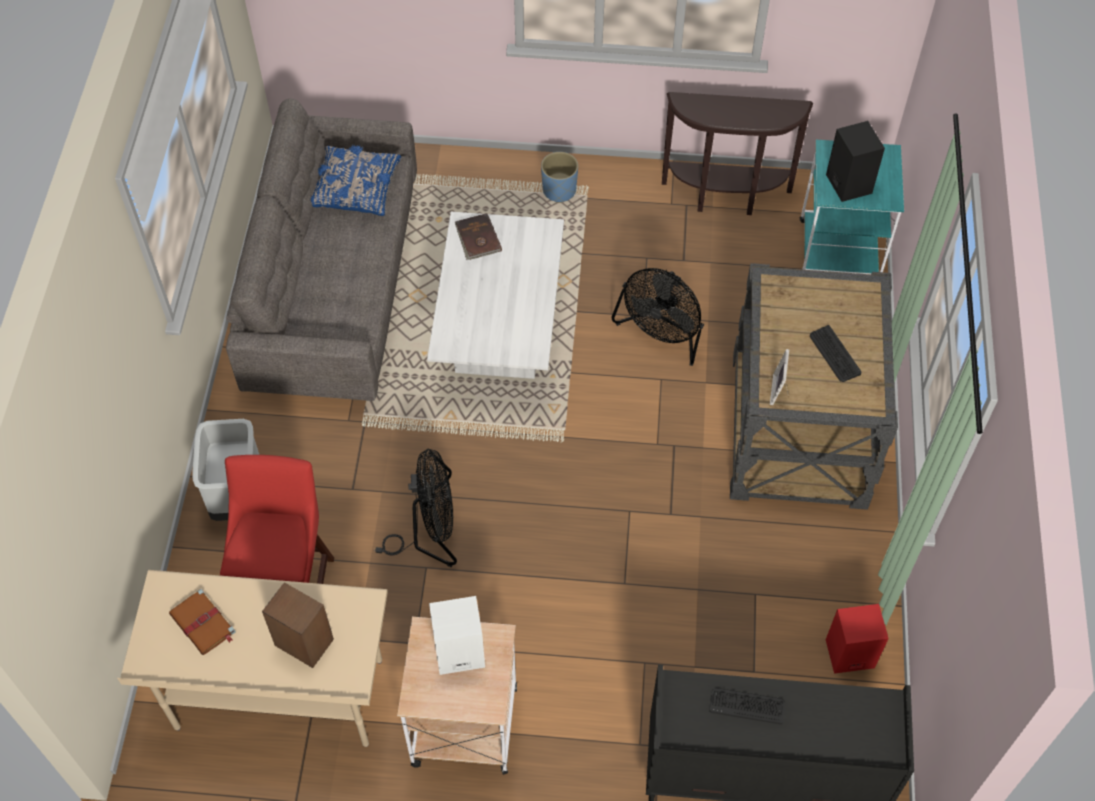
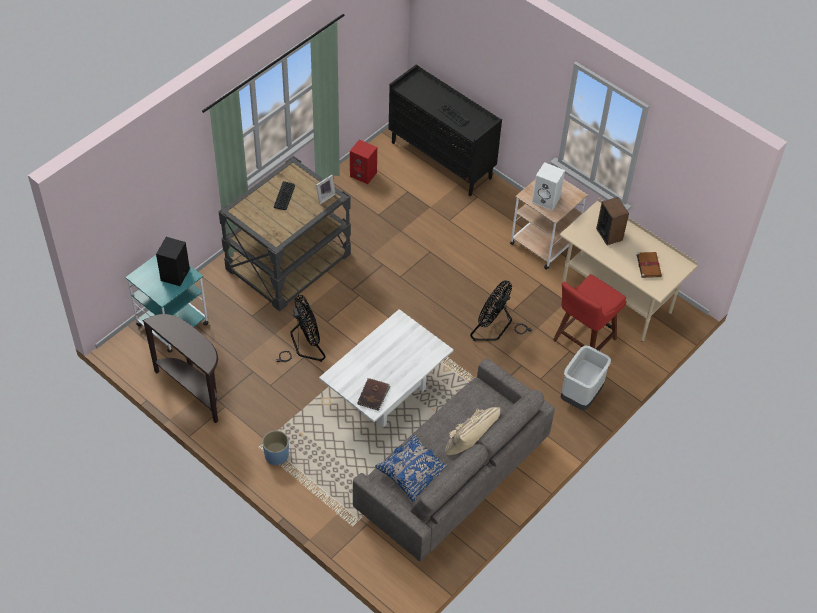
camera: 145 degrees left, 5 degrees down
none -> beige pillow [445,407,500,455]

